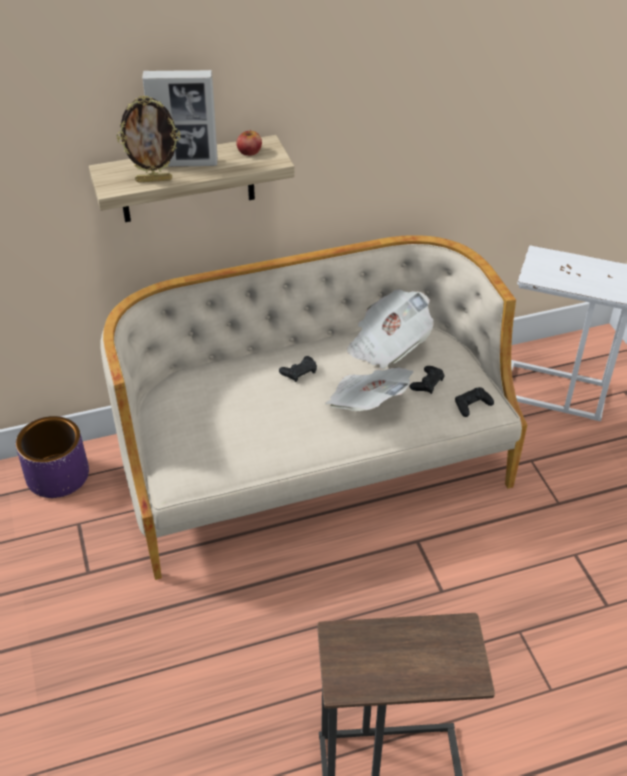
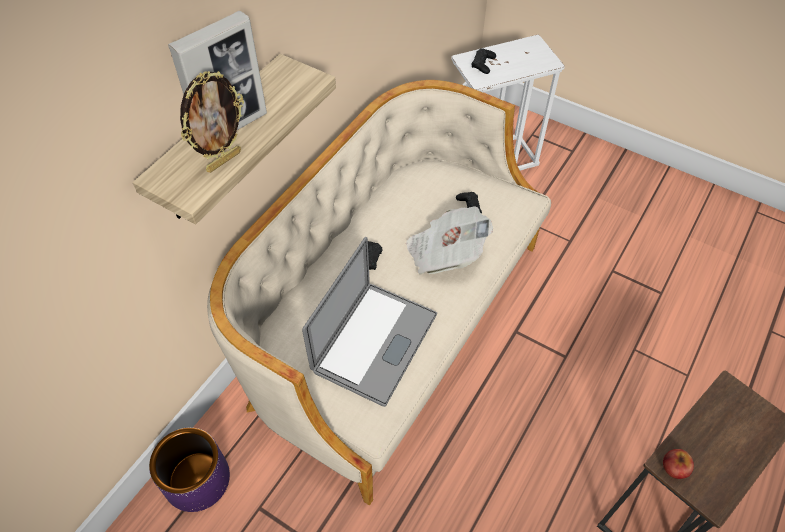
camera: 40 degrees left, 10 degrees up
apple [236,130,262,156] -> apple moved to [663,449,694,479]
newspaper [347,289,434,369] -> none
black game controller [455,387,494,417] -> black game controller moved to [471,48,496,74]
none -> laptop [302,237,437,407]

